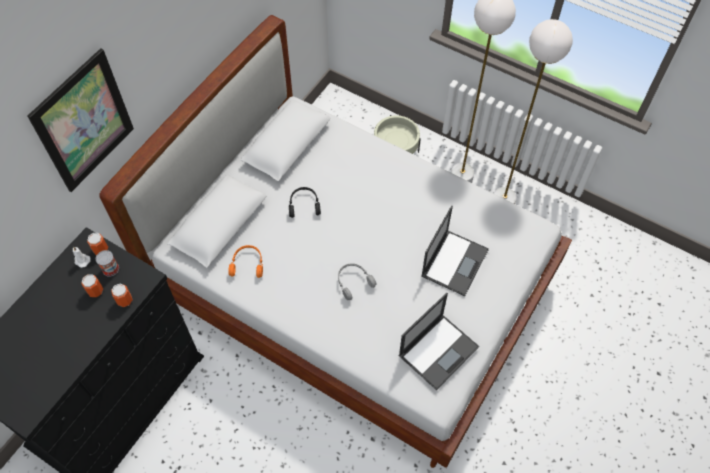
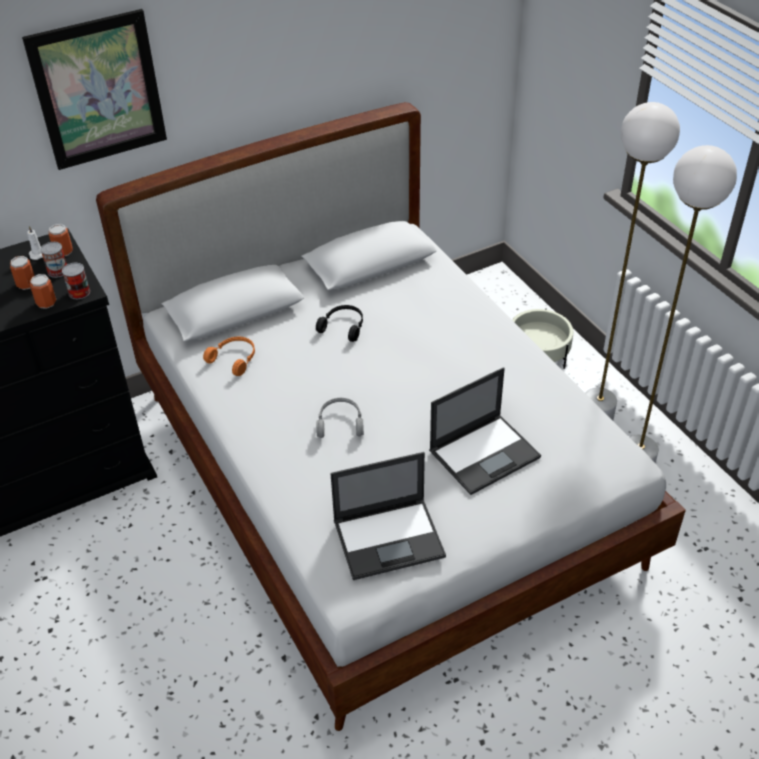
camera: 30 degrees right, 15 degrees down
none -> can [62,263,90,299]

